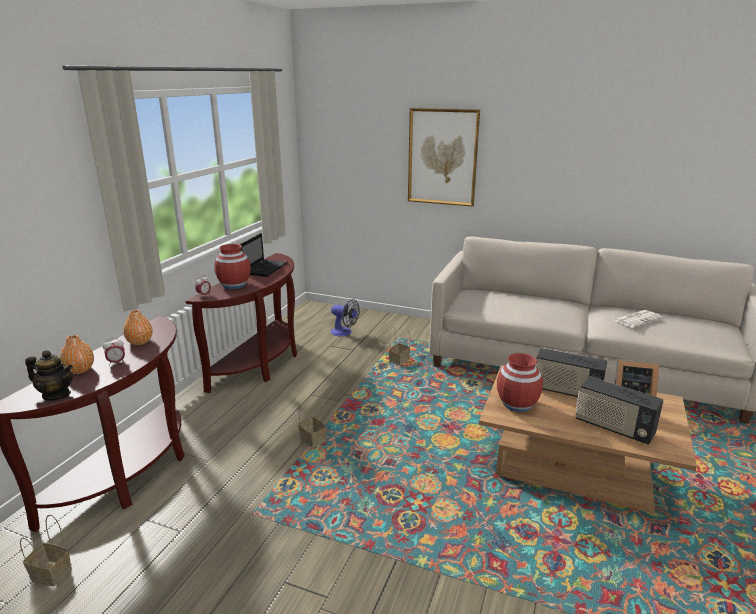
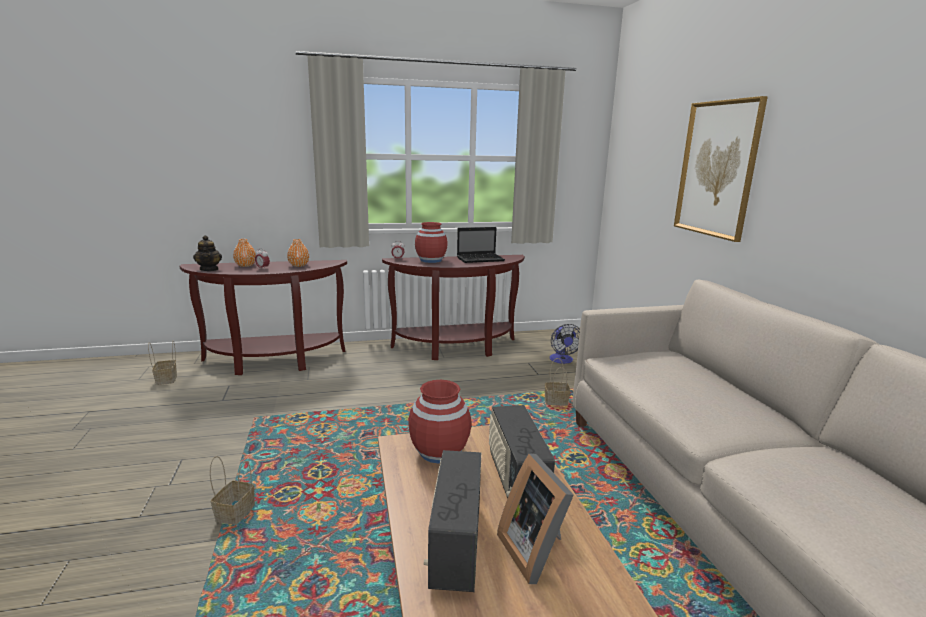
camera: 55 degrees right, 5 degrees down
basket [298,397,327,447] -> basket moved to [210,456,255,525]
newspaper [615,310,662,328] -> none

